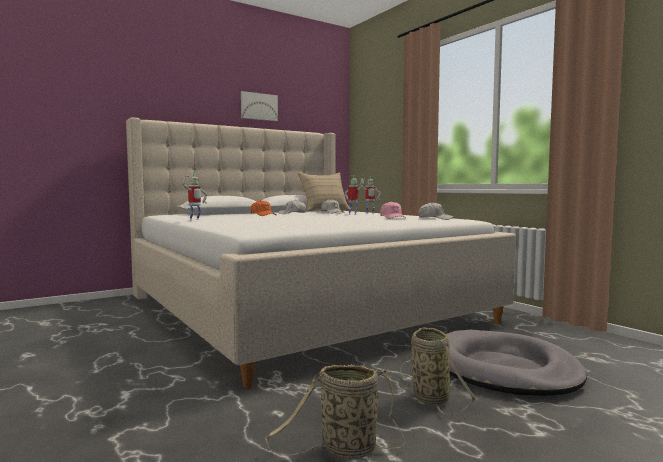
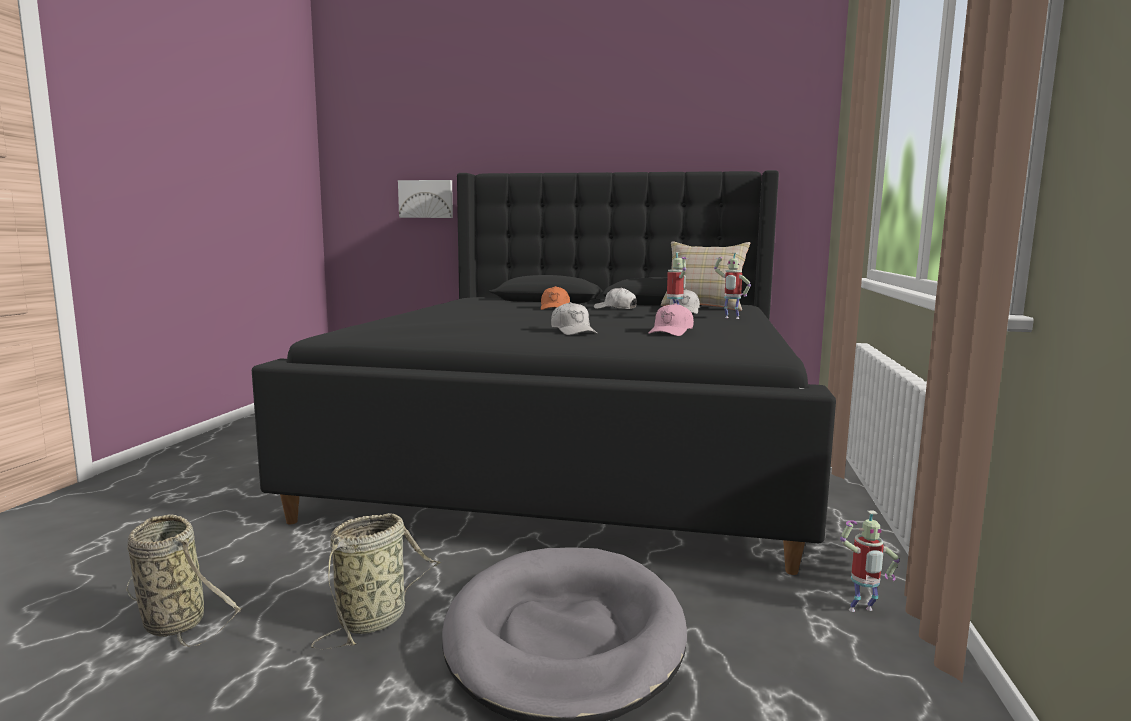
camera: 45 degrees right, 5 degrees up
beige bed [126,117,516,388] -> black bed [252,170,836,575]
toy robot [183,173,207,221] -> toy robot moved to [840,510,900,612]
picture [241,91,278,121] -> picture moved to [398,180,453,218]
white cap [419,202,454,220] -> white cap moved to [551,302,597,335]

